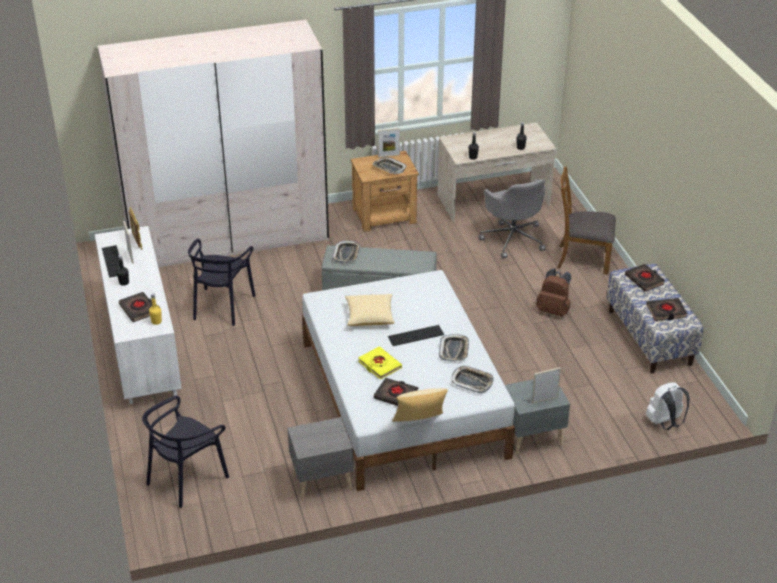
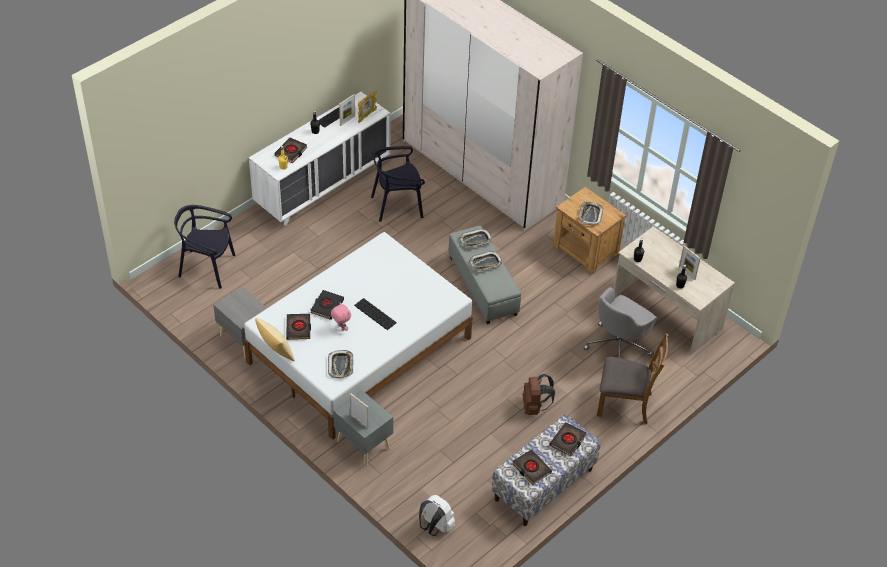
camera: 60 degrees right, 10 degrees up
pillow [345,294,395,326] -> none
yellow book [358,346,402,380] -> black book [310,290,344,320]
picture frame [378,128,400,158] -> picture frame moved to [679,245,701,280]
tray [439,334,469,362] -> tray moved to [469,251,503,272]
brown chair [557,167,616,275] -> brown chair turned 120 degrees clockwise [597,333,669,424]
none -> pink plush toy [331,303,351,331]

